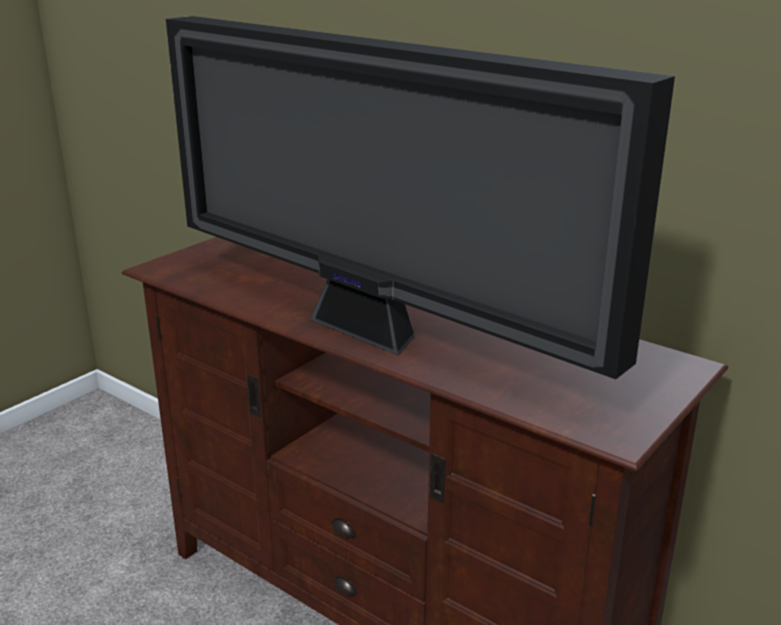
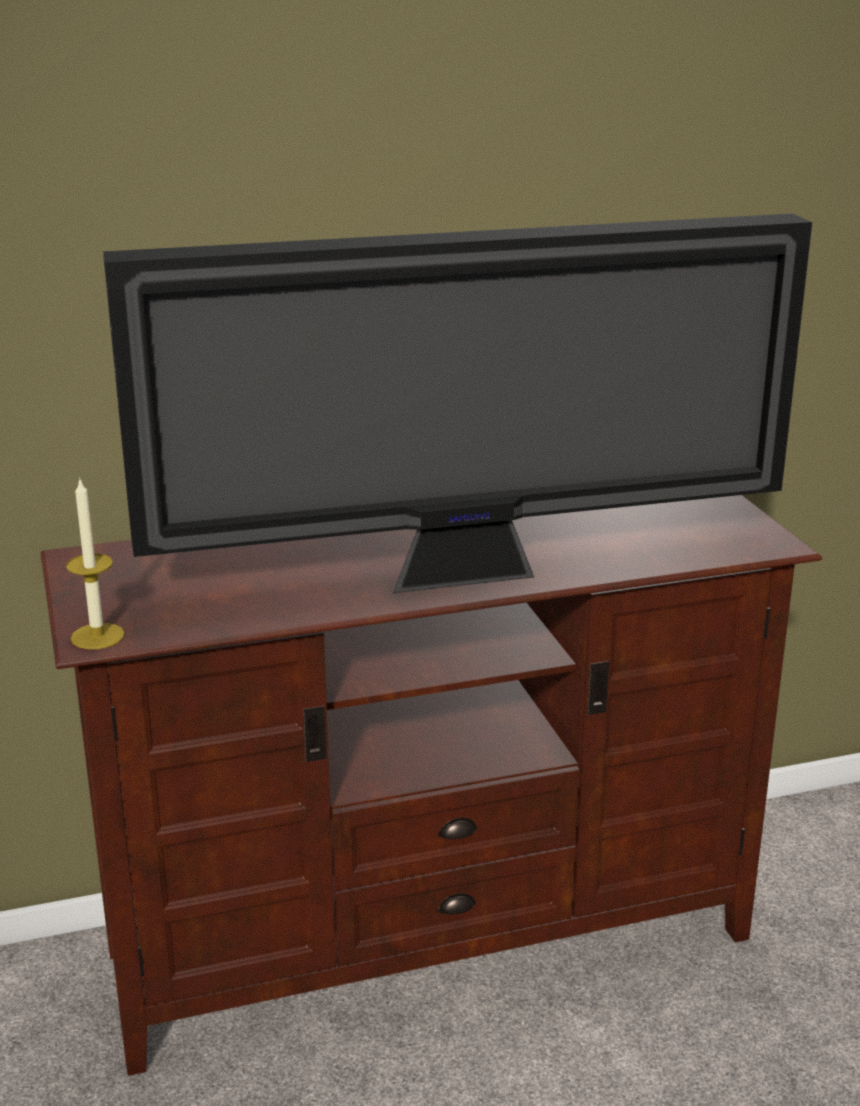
camera: 55 degrees left, 0 degrees up
none -> candle [66,477,125,649]

